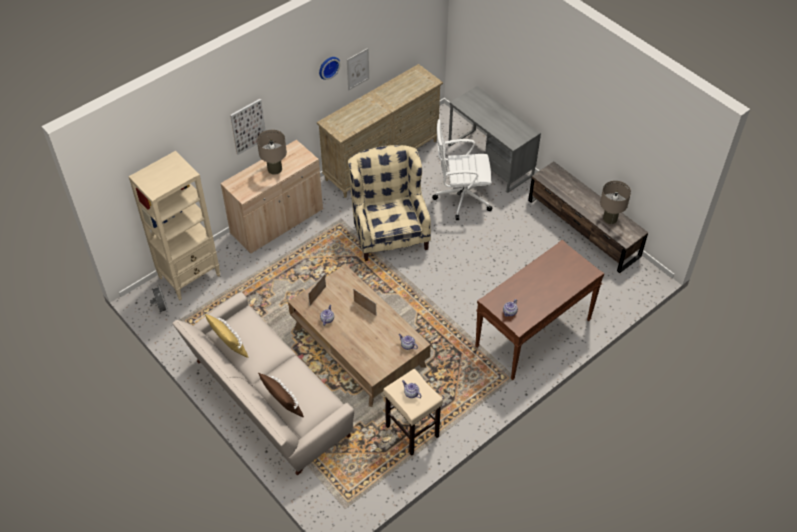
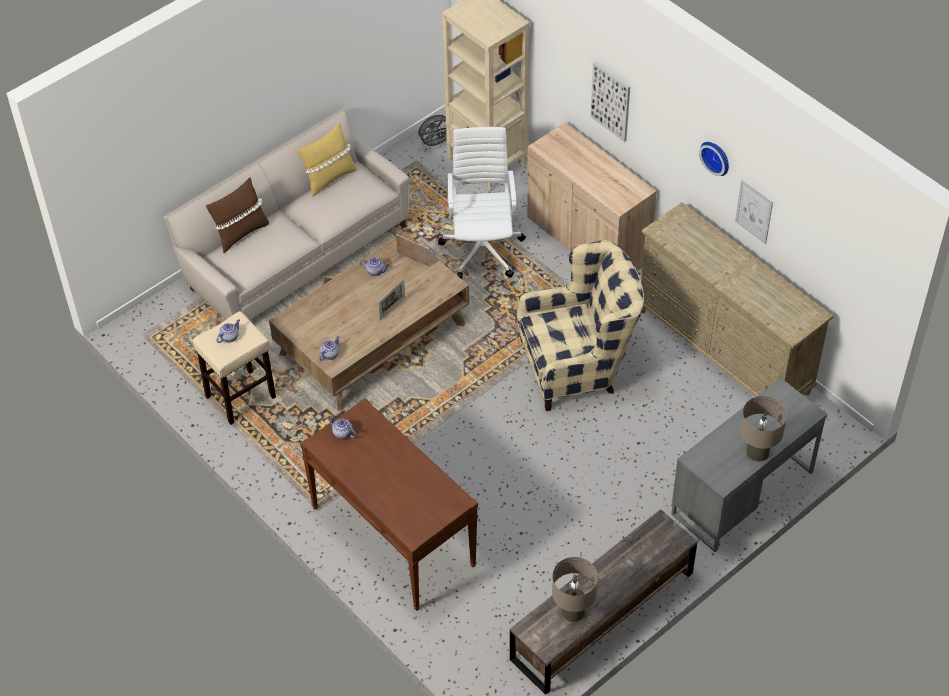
camera: 90 degrees right, 0 degrees up
beige table lamp [257,130,287,175] -> beige table lamp moved to [740,396,787,462]
white office chair [432,119,492,220] -> white office chair moved to [438,127,526,279]

